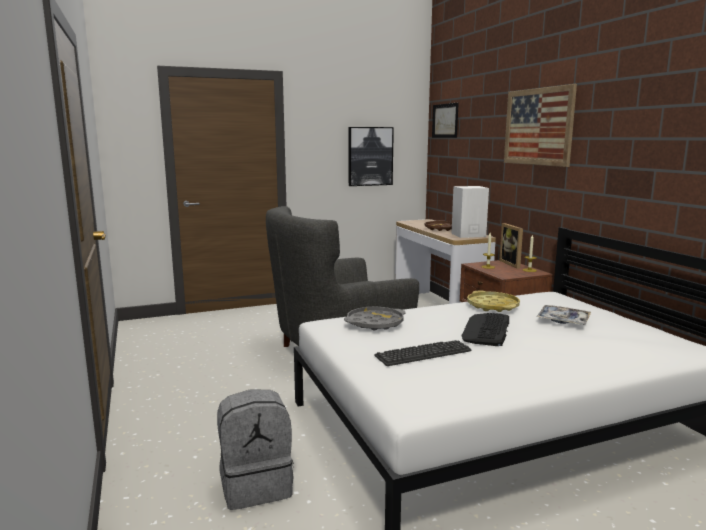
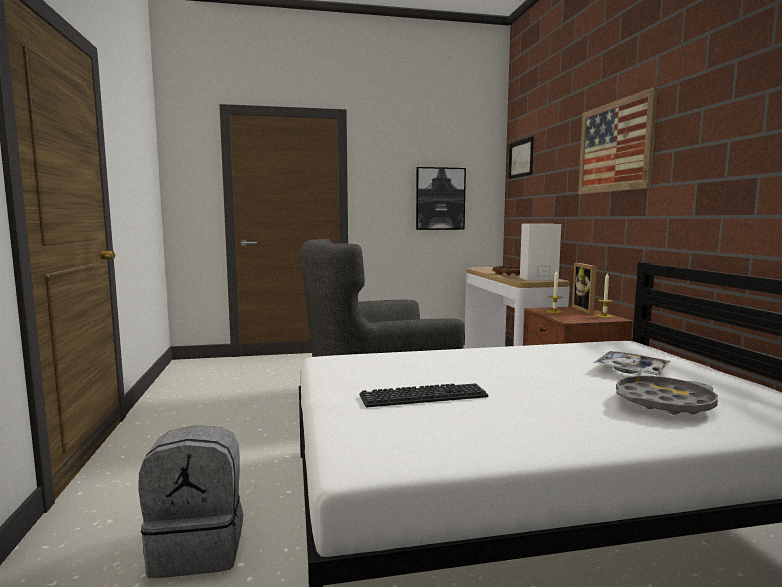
camera: 10 degrees right, 5 degrees down
grey tray [344,306,406,330] -> grey tray moved to [616,376,718,415]
keyboard [461,313,509,346] -> none
yellow tray [467,291,520,312] -> none

